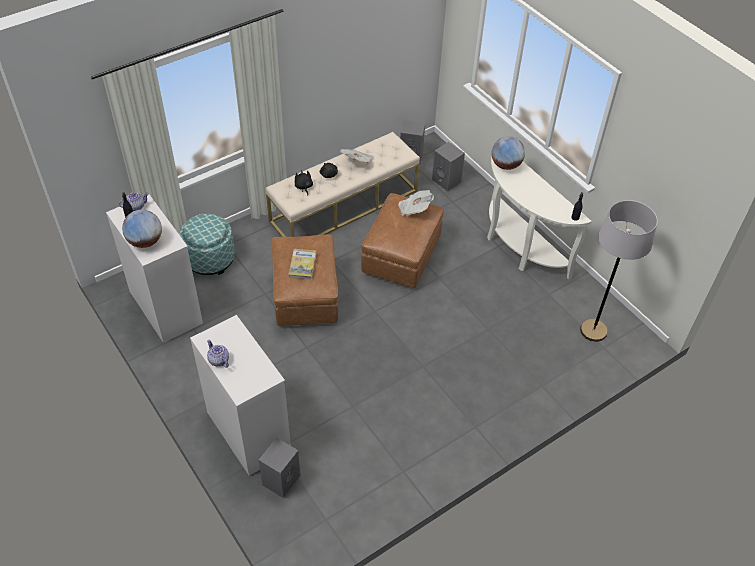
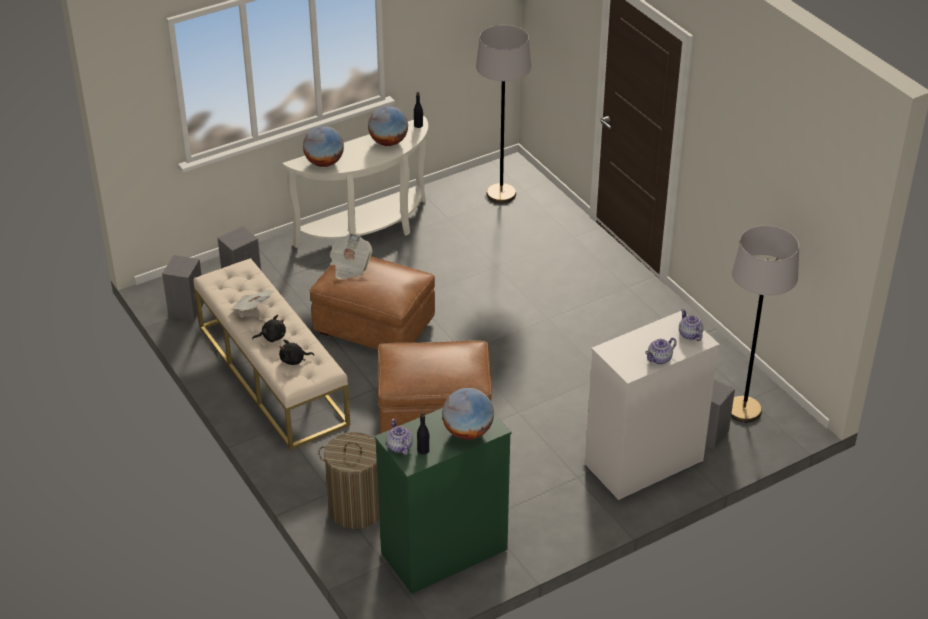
camera: 85 degrees left, 10 degrees down
white dresser [106,195,203,343] -> green dresser [374,408,511,594]
ottoman [179,214,235,275] -> laundry basket [318,432,380,529]
book [289,249,316,280] -> none
none -> globe [368,106,408,146]
none -> teapot [679,309,703,341]
none -> grey floor lamp [731,225,799,422]

